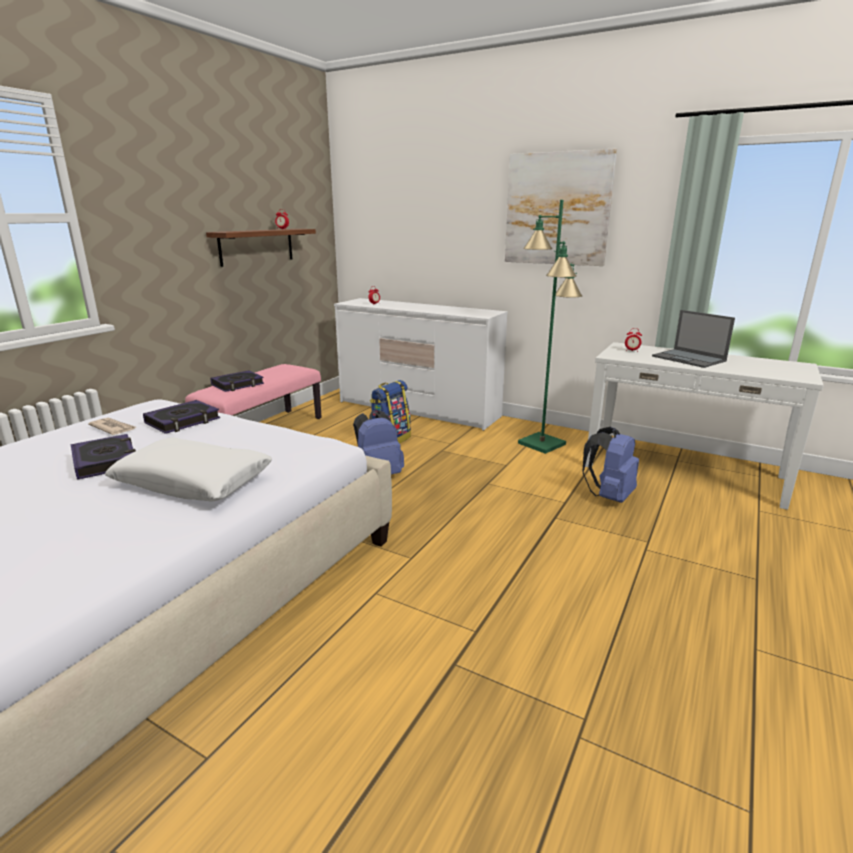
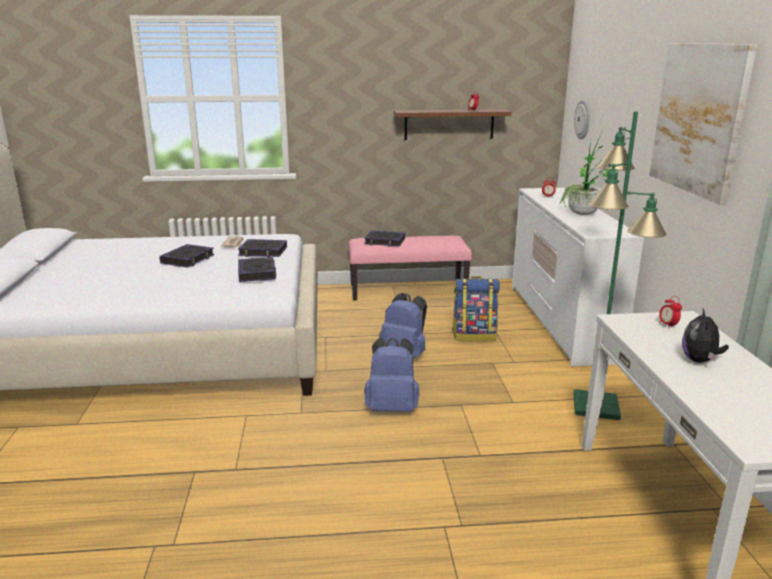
camera: 55 degrees right, 0 degrees up
white pillow [104,437,272,501] -> none
blue backpack [582,427,639,503] -> blue backpack moved to [364,337,419,412]
laptop [652,310,735,368] -> plush toy [682,309,729,363]
none -> book [238,257,276,282]
none -> potted plant [560,133,611,215]
none -> wall clock [574,99,590,139]

